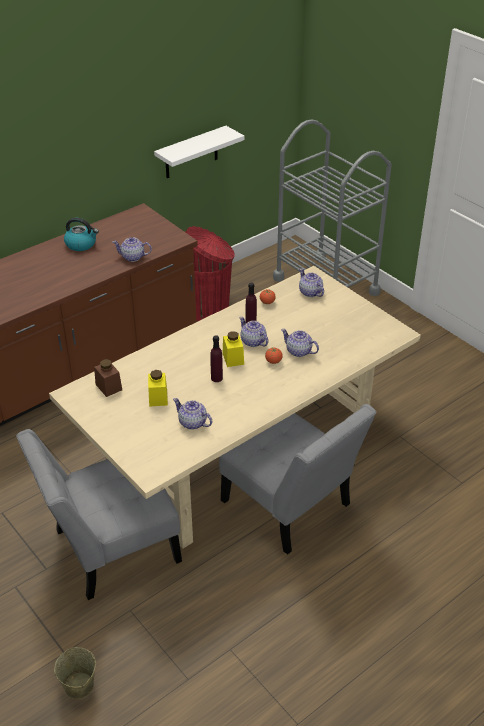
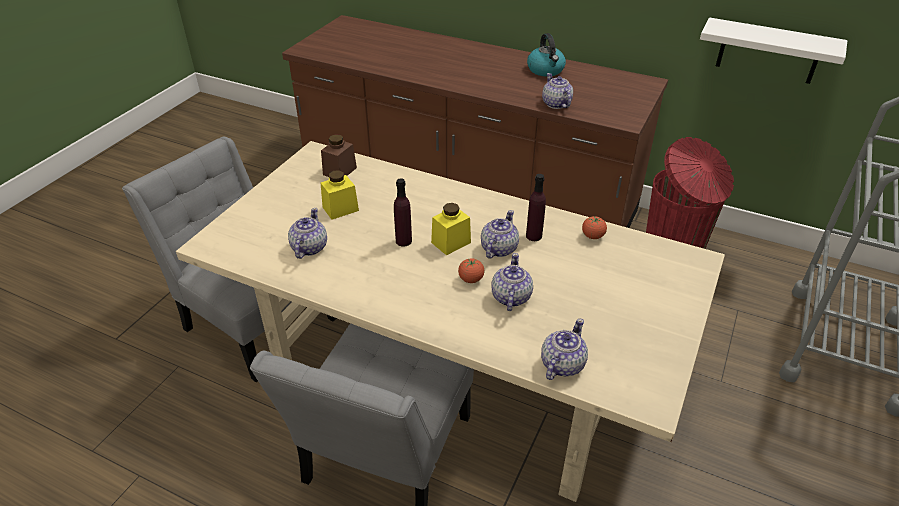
camera: 65 degrees right, 0 degrees up
beige bucket [54,647,96,699] -> none
teapot [299,268,324,297] -> teapot moved to [541,319,588,380]

